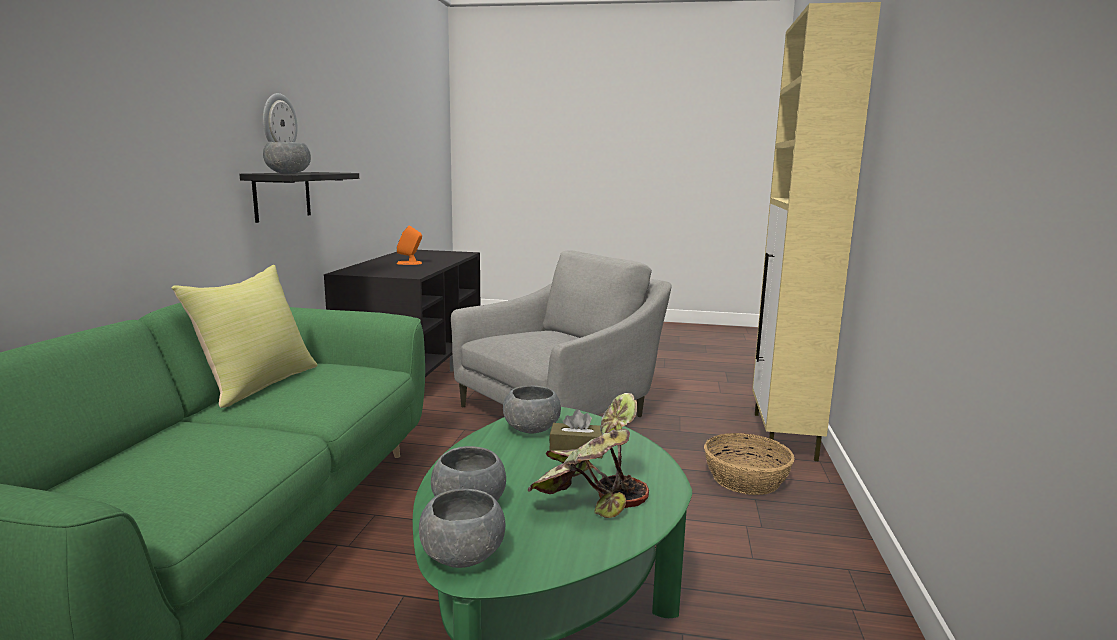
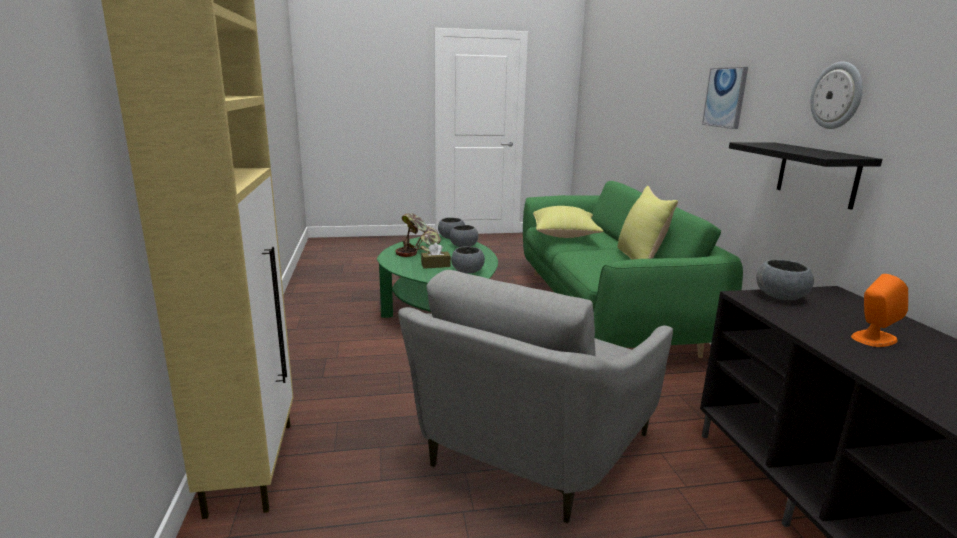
camera: 160 degrees right, 5 degrees up
grey bowl [263,142,311,174] -> grey bowl moved to [756,260,814,300]
basket [704,433,795,495] -> none
none -> yellow pillow [533,206,603,238]
none -> picture [702,67,748,129]

